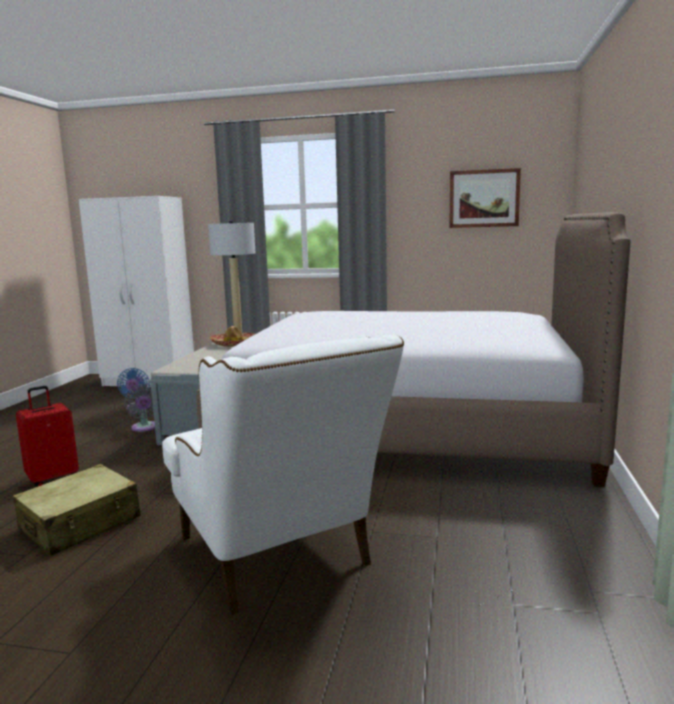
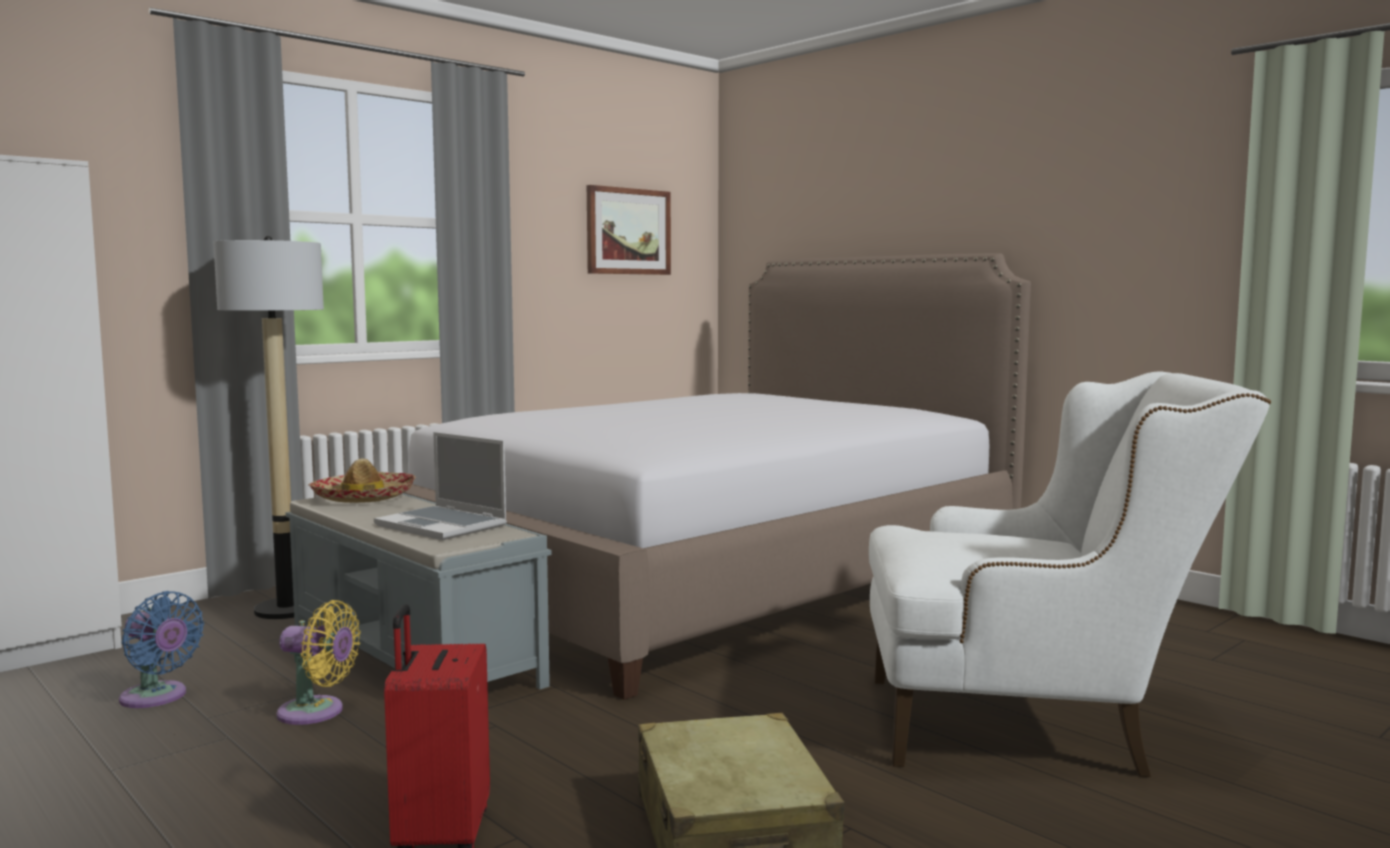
camera: 55 degrees left, 5 degrees down
grey fan [124,384,155,432] -> yellow fan [276,600,361,725]
none -> laptop [374,432,507,540]

